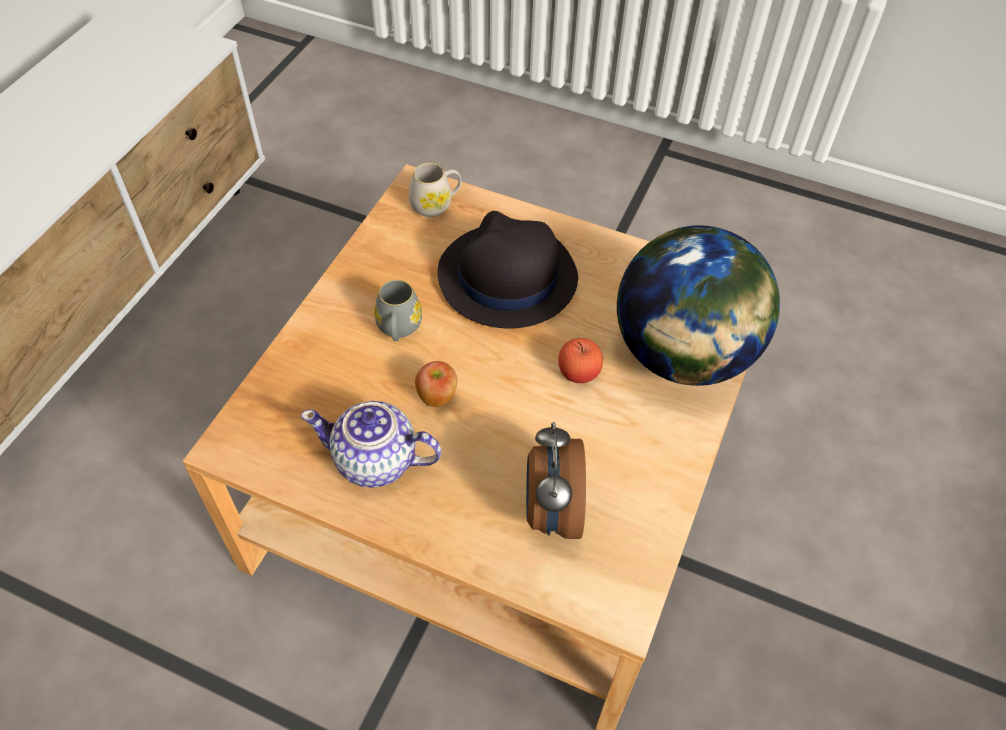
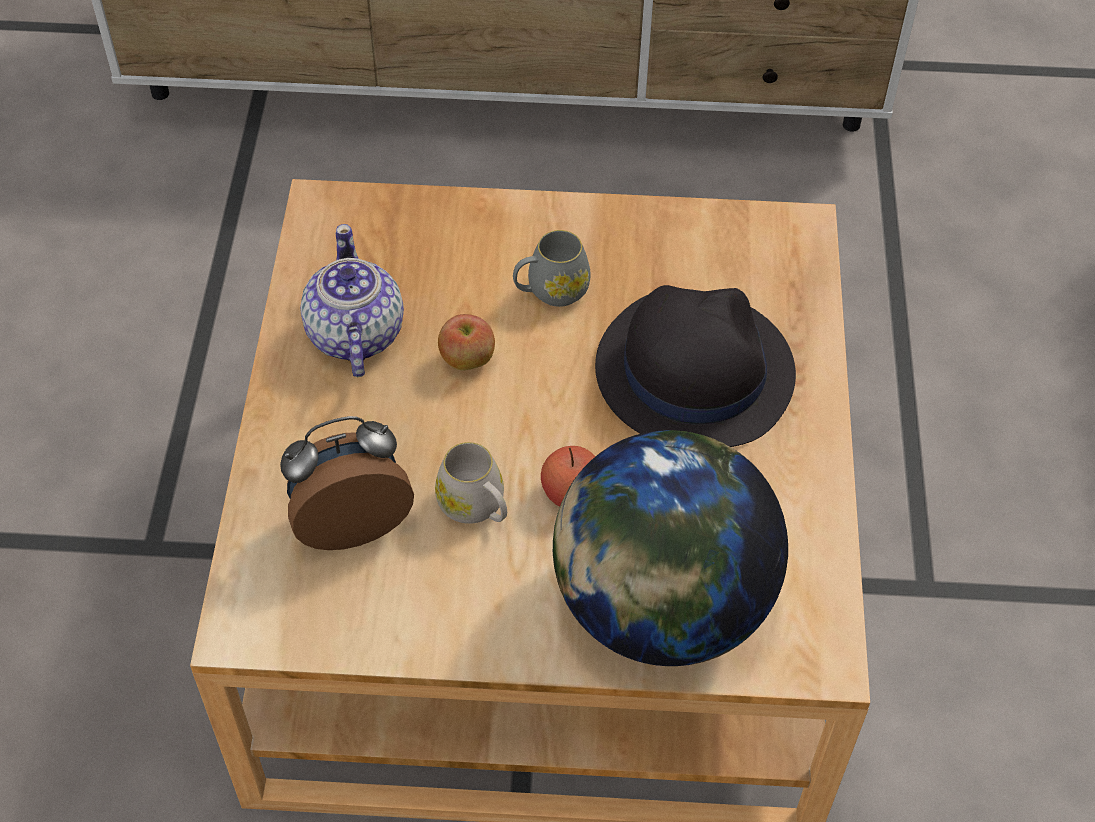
camera: 70 degrees right, 0 degrees up
white mug [409,163,462,217] -> white mug moved to [435,442,507,524]

